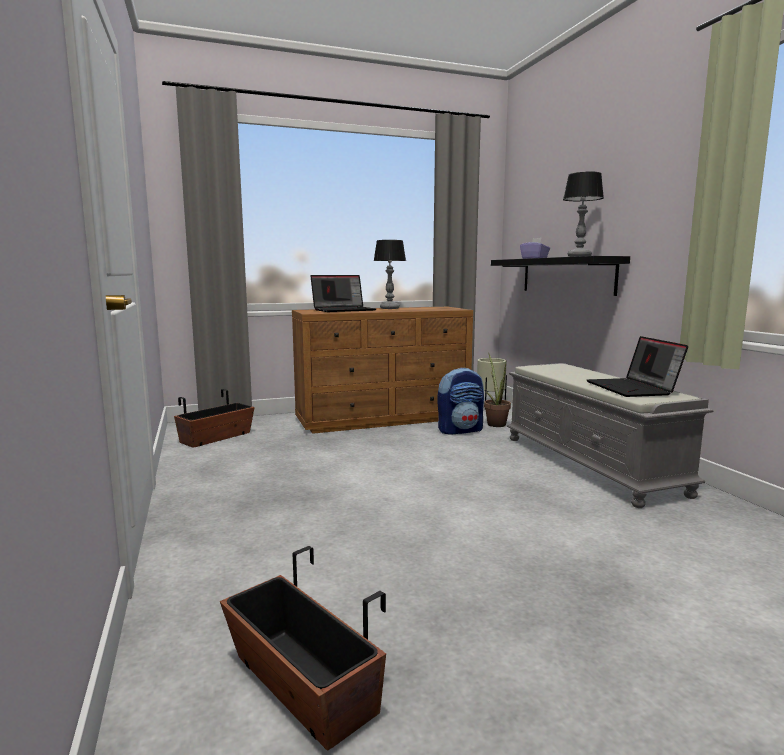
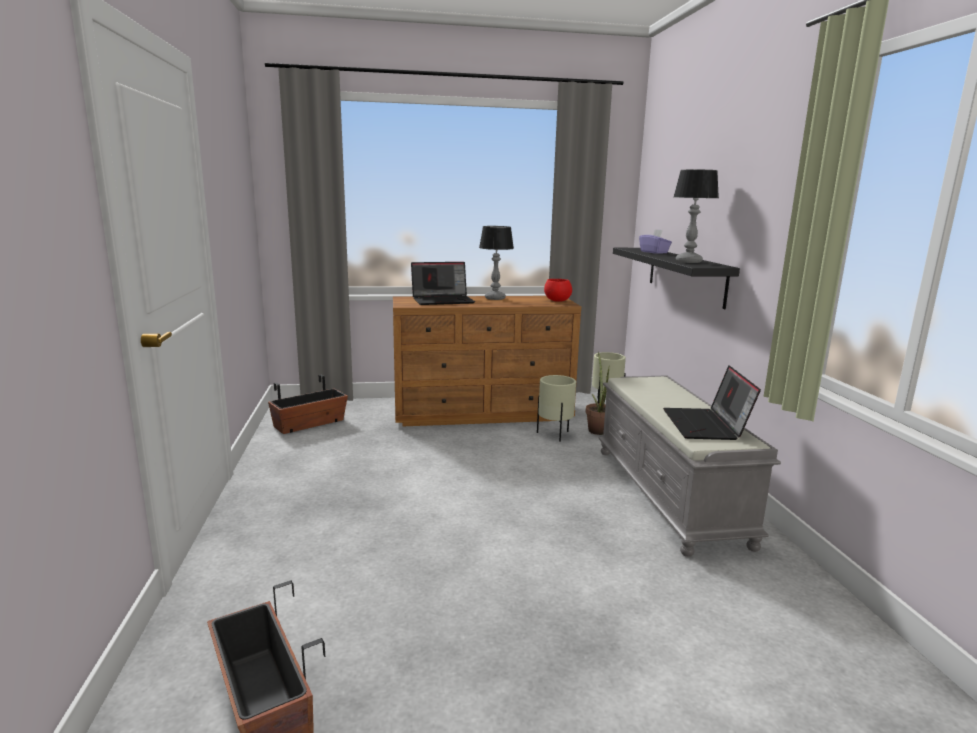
camera: 10 degrees right, 5 degrees up
backpack [437,368,484,435] -> beige planter [537,375,576,442]
none -> red bowl [544,279,572,302]

